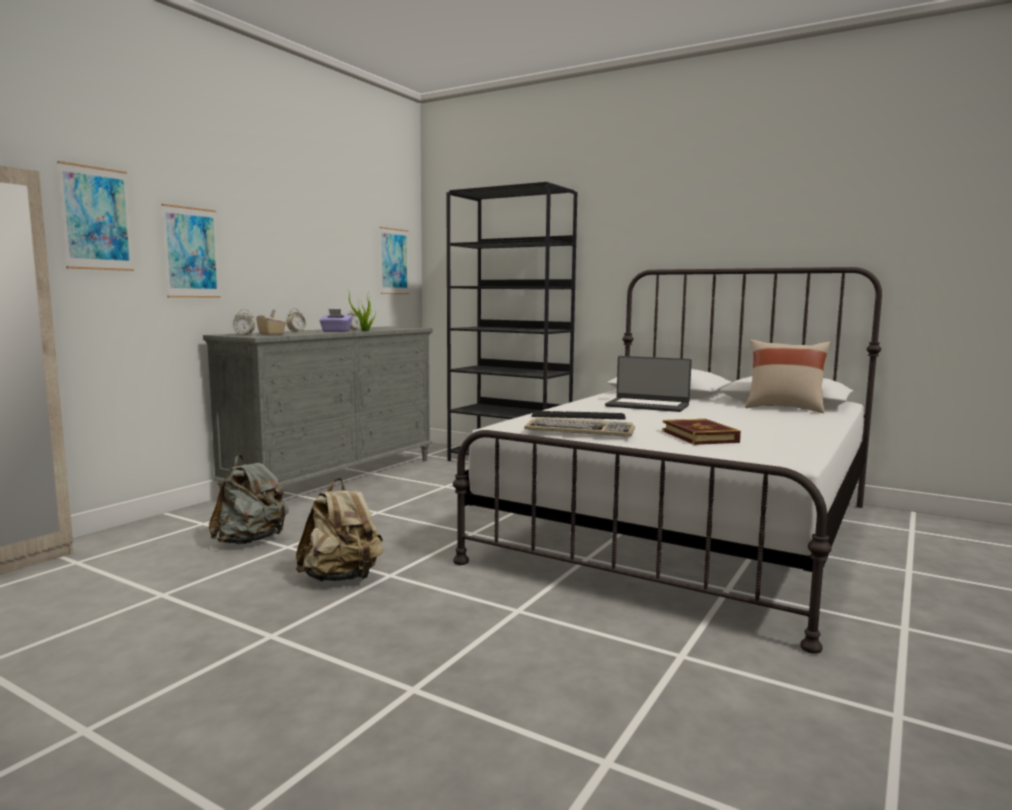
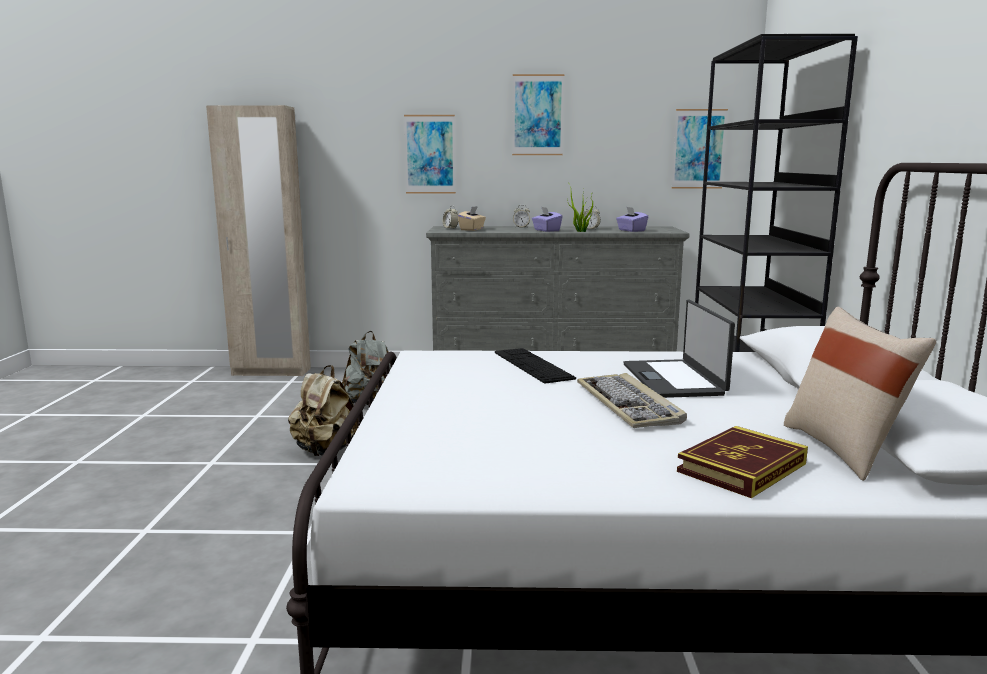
camera: 60 degrees right, 5 degrees up
picture [57,161,134,271] -> picture moved to [512,74,564,155]
keyboard [524,417,635,437] -> keyboard moved to [577,373,687,428]
book [662,419,741,445] -> book moved to [677,426,808,498]
none -> purple tissue box [616,207,648,232]

